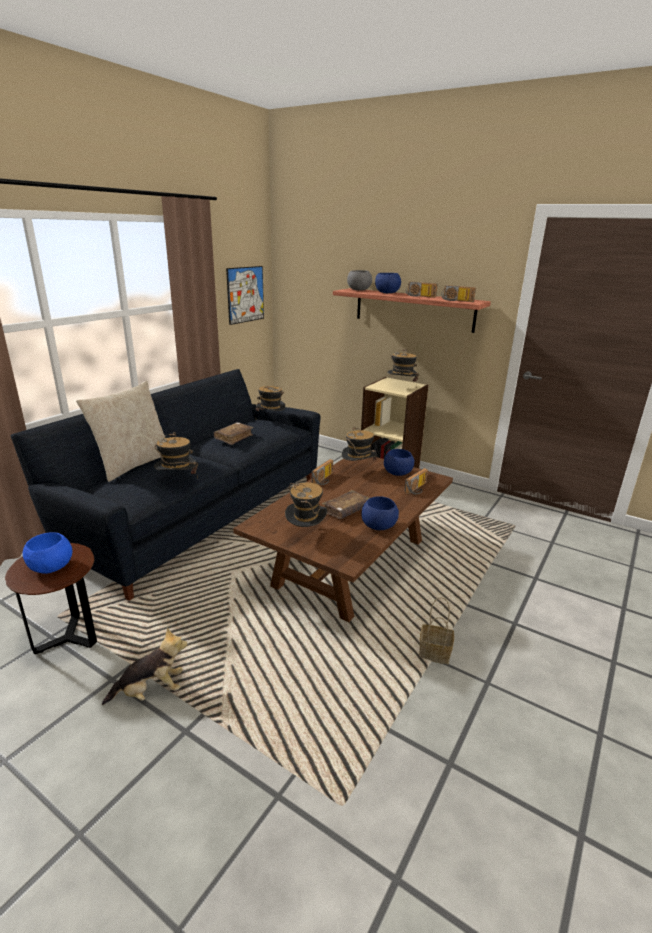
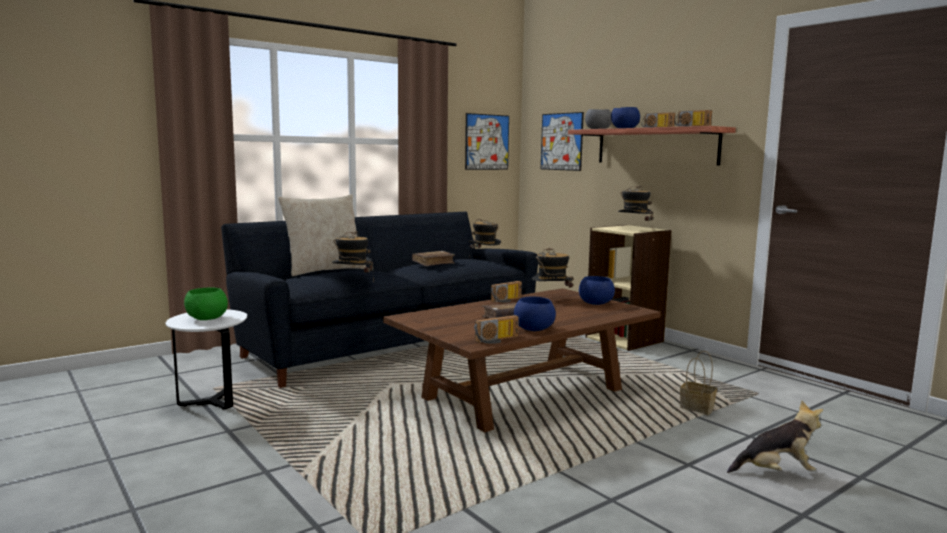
camera: 20 degrees right, 15 degrees down
brown side table [5,543,97,654] -> white side table [165,309,247,410]
blue bowl [23,532,72,574] -> green bowl [184,288,228,320]
plush toy [102,628,187,705] -> plush toy moved to [727,401,823,473]
hat [285,482,328,527] -> none
radio [405,468,428,495] -> radio moved to [474,315,519,344]
basket [419,597,454,664] -> basket moved to [680,351,717,415]
none -> picture [541,112,584,171]

